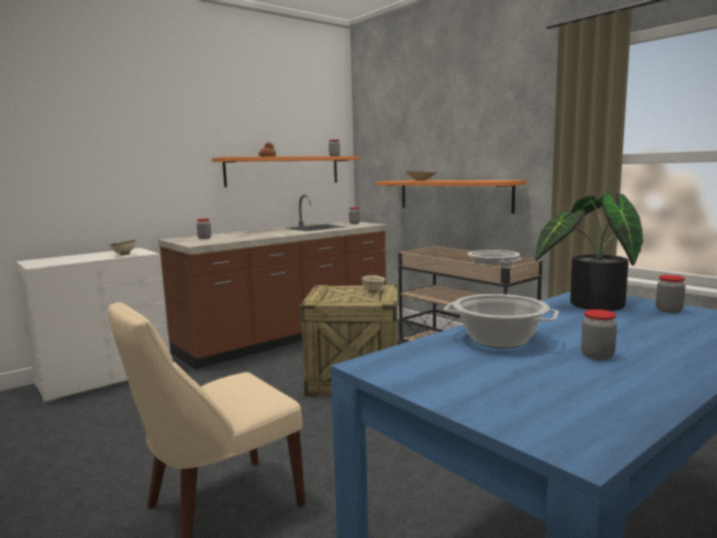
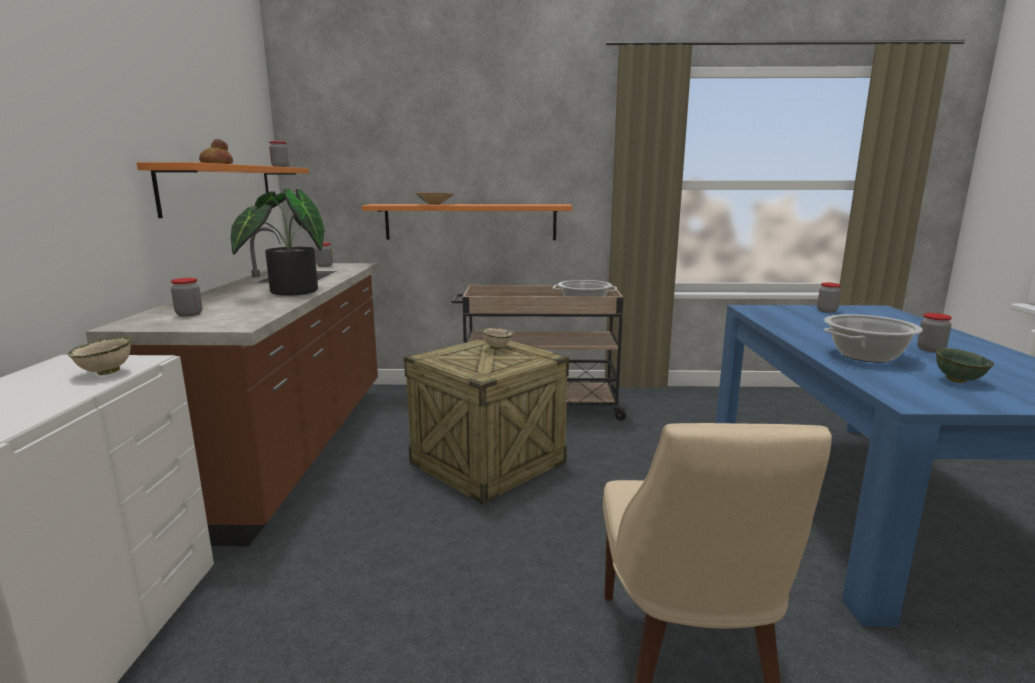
camera: 50 degrees left, 5 degrees up
potted plant [535,194,643,311] -> potted plant moved to [231,189,324,296]
none -> green bowl [936,348,994,383]

